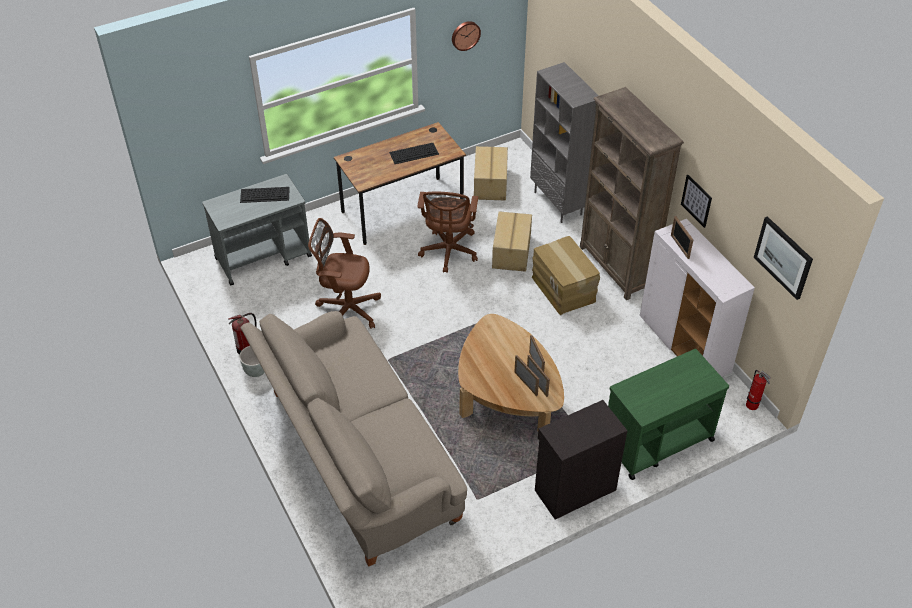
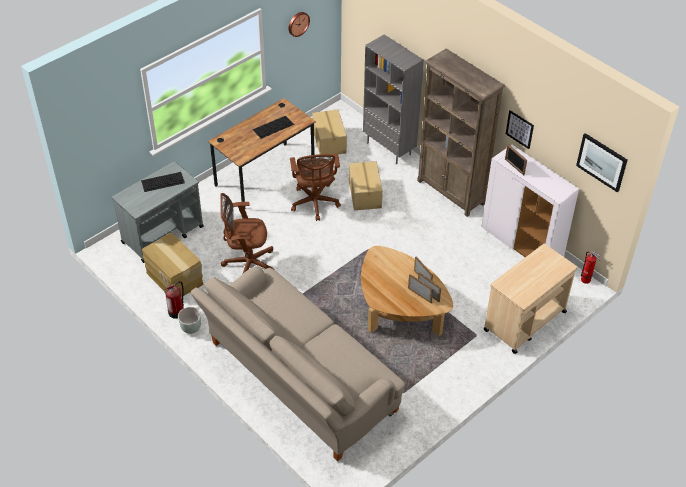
camera: 15 degrees left, 0 degrees up
cardboard box [532,236,600,315] -> cardboard box moved to [142,233,203,297]
black cabinet [535,400,627,520] -> none
green cart [608,349,729,480] -> beige cart [483,243,577,354]

